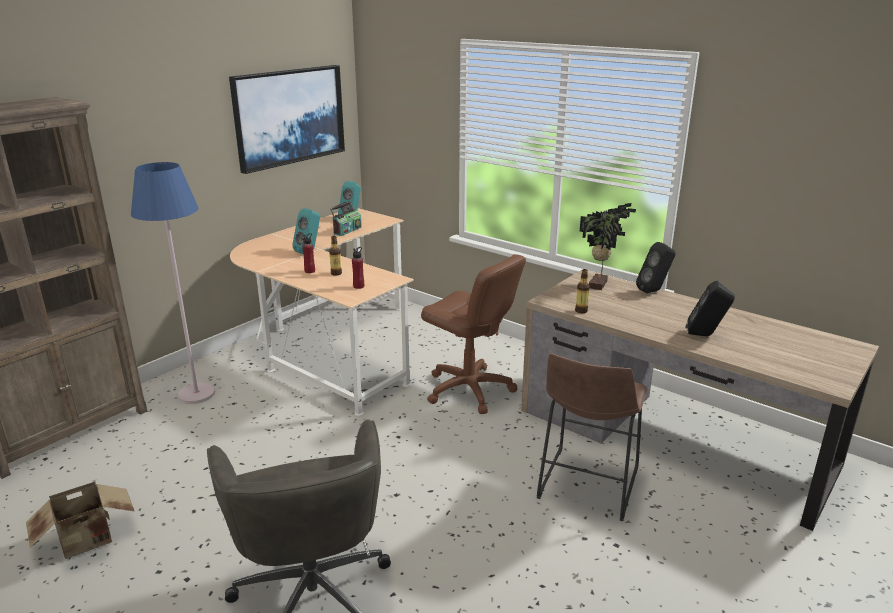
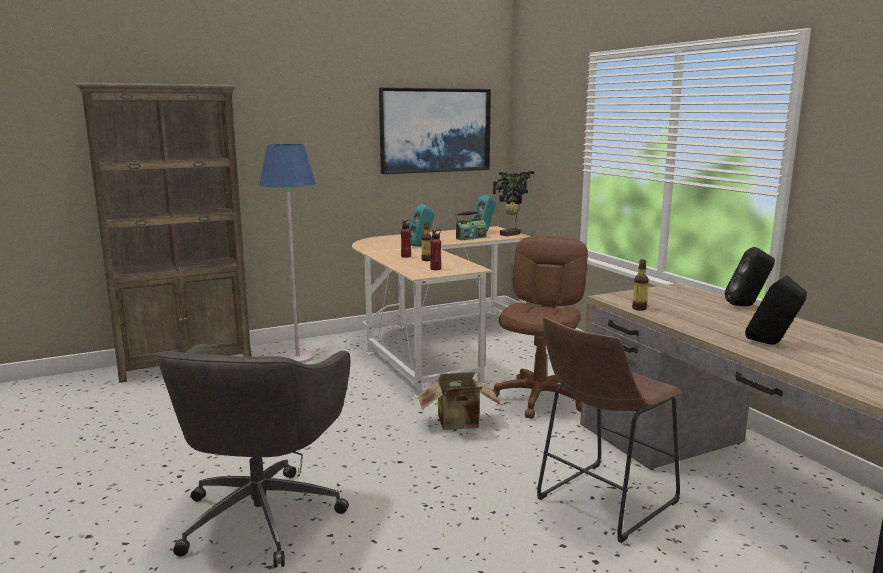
camera: 25 degrees right, 10 degrees down
cardboard box [26,482,135,559] -> cardboard box moved to [418,372,501,430]
brown office chair [421,254,526,414] -> brown office chair turned 135 degrees counterclockwise [492,236,588,419]
potted plant [580,203,636,290] -> potted plant moved to [493,171,535,236]

